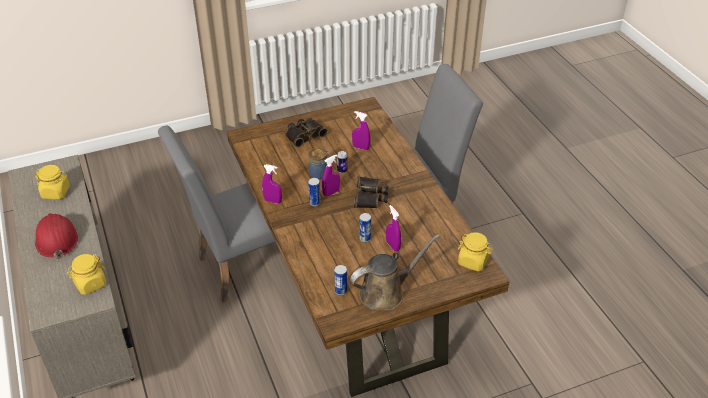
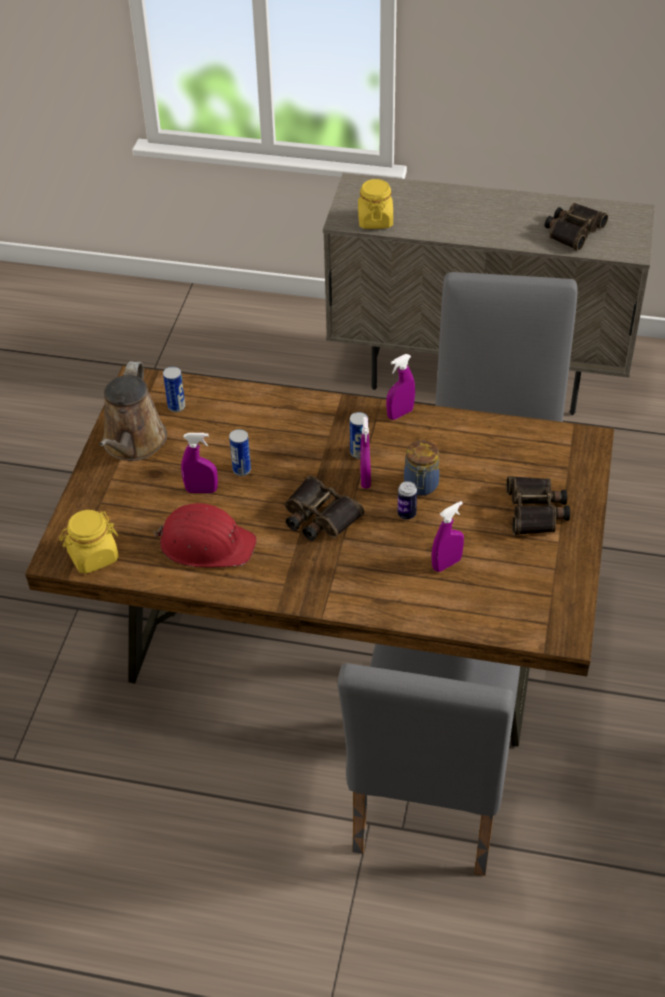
camera: 125 degrees right, 5 degrees up
yellow jar [35,165,70,199] -> binoculars [544,203,608,251]
red hard hat [35,213,78,259] -> red hard hat moved to [153,503,257,568]

